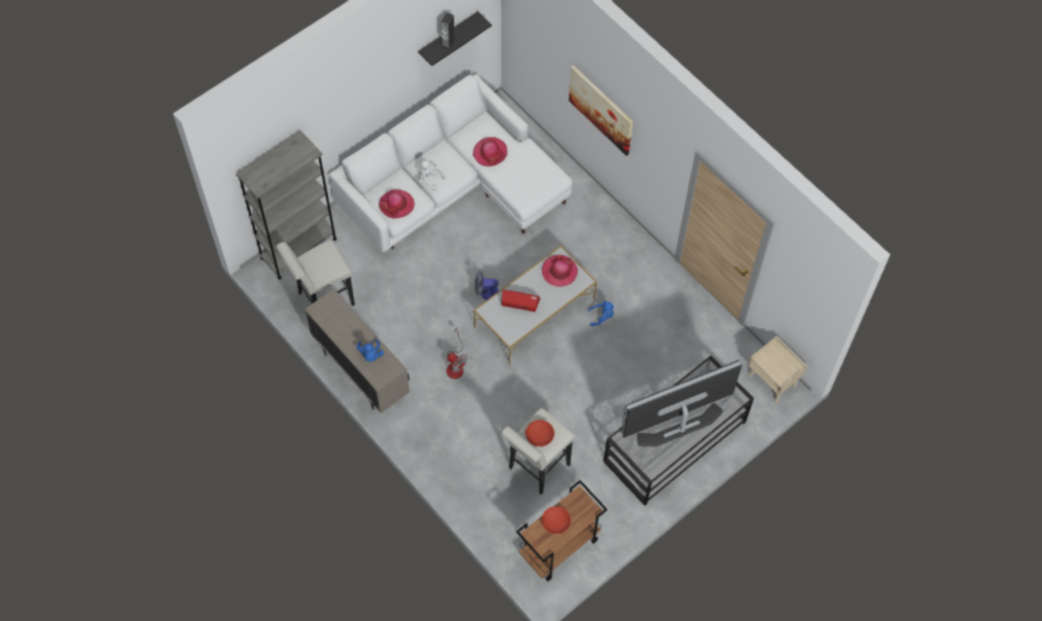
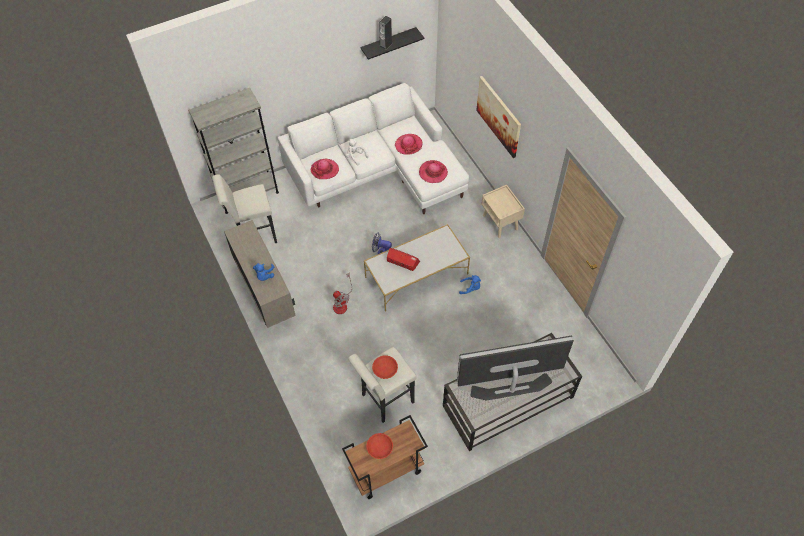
camera: 15 degrees right, 5 degrees down
hat [542,255,578,287] -> hat moved to [419,160,448,183]
beige nightstand [748,336,808,403] -> beige nightstand moved to [481,185,525,238]

